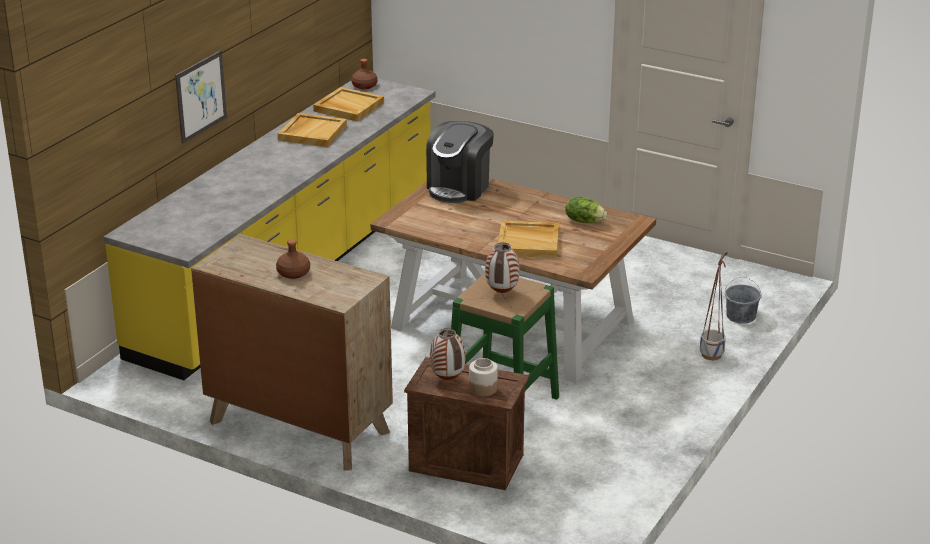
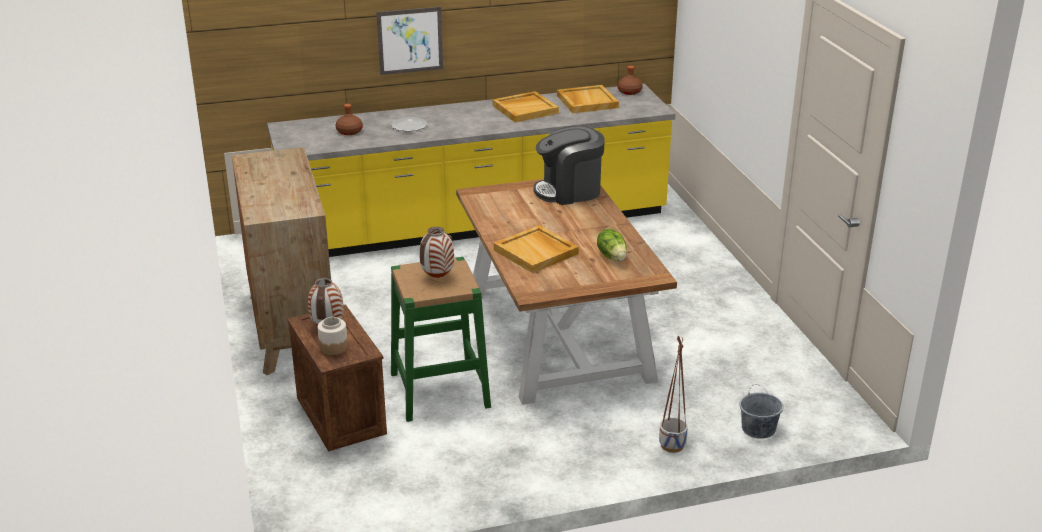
camera: 45 degrees right, 0 degrees up
brown bottle [276,239,310,279] -> brown bottle moved to [336,104,363,135]
none -> plate [391,117,428,132]

